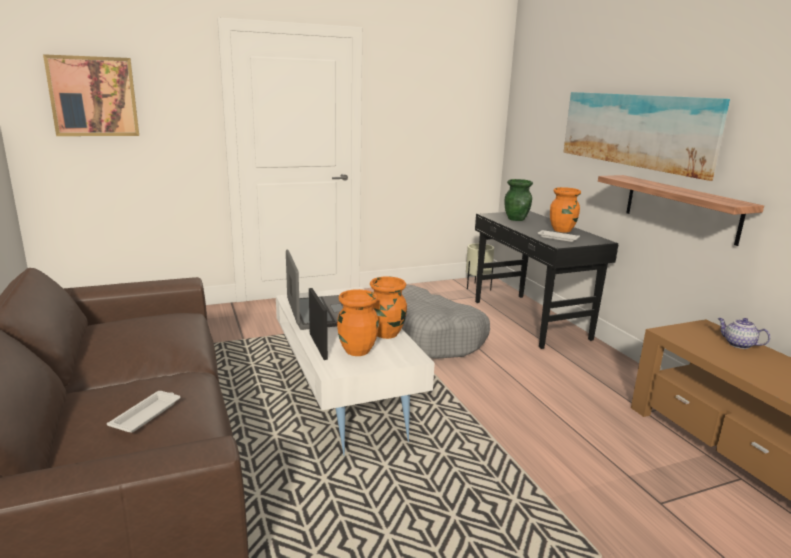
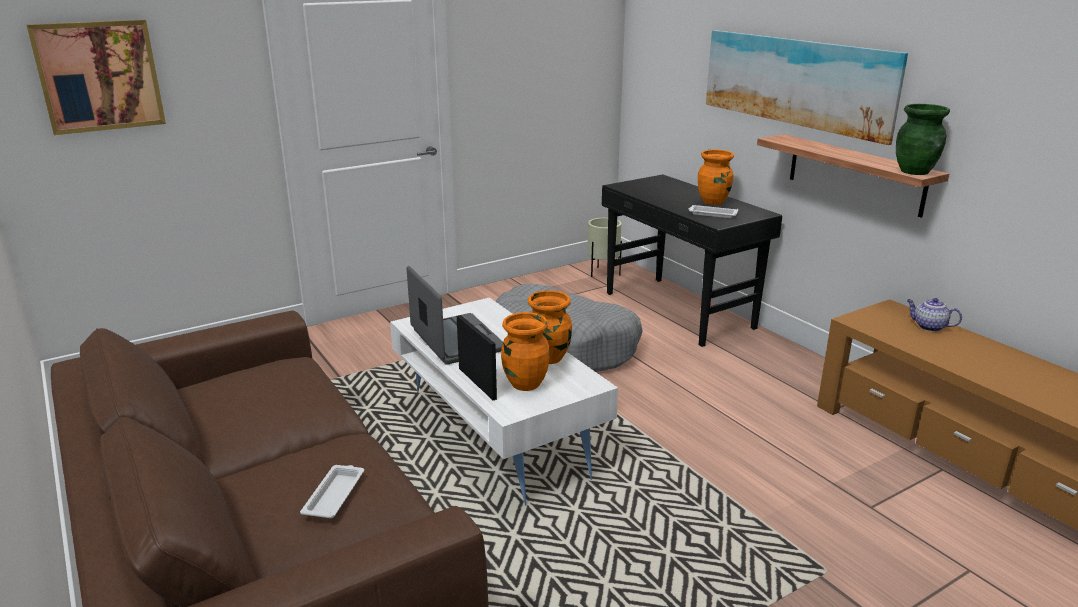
camera: 10 degrees left, 5 degrees up
green vase [505,179,533,221] -> green vase moved to [896,104,950,175]

